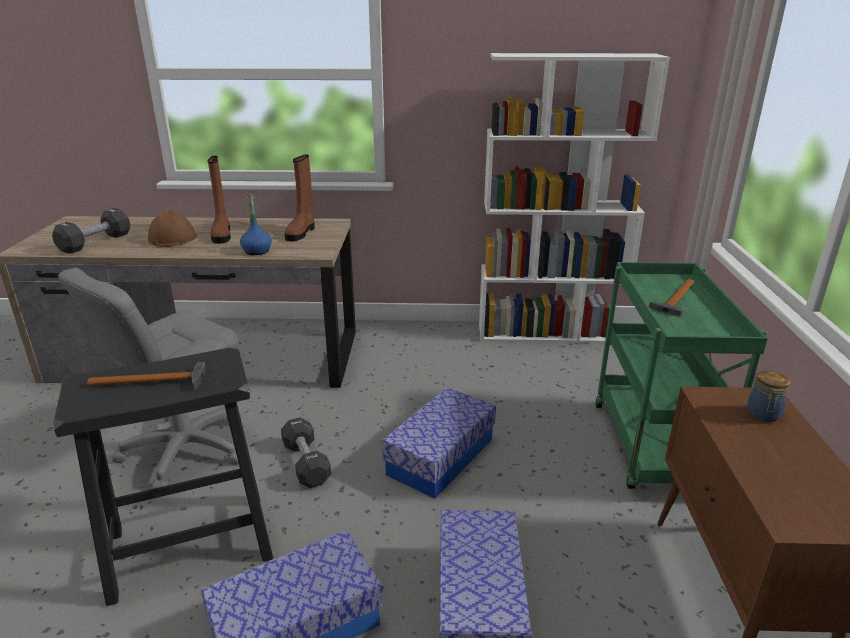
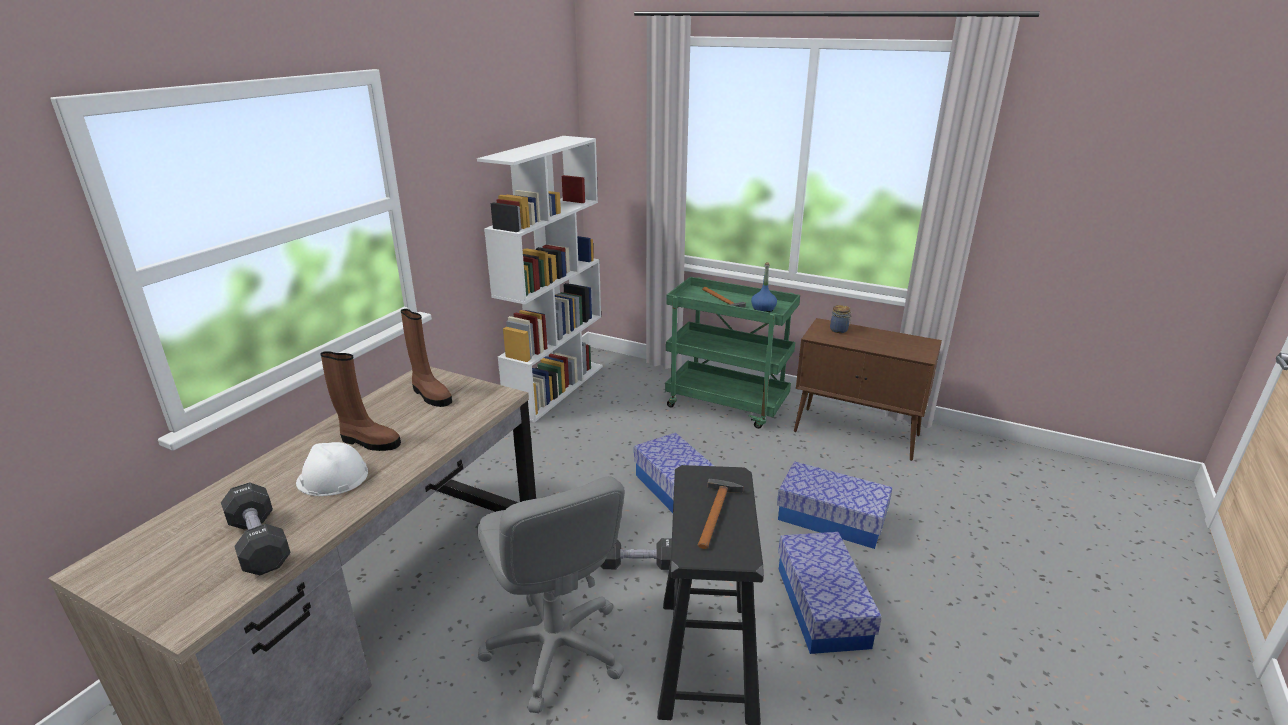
camera: 65 degrees left, 0 degrees up
brown hard hat [148,210,197,247] -> white hard hat [296,442,368,496]
blue bottle [240,194,272,255] -> blue bottle moved to [751,262,777,312]

